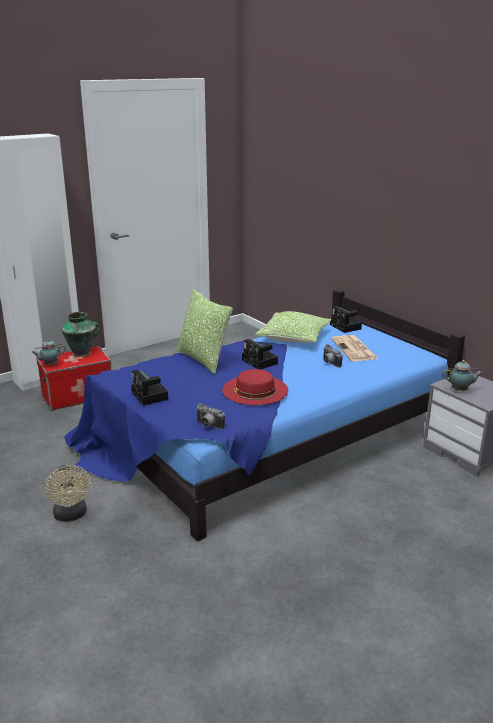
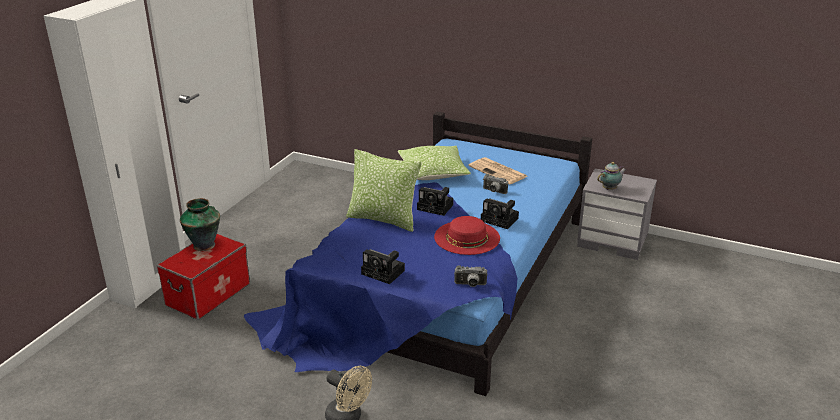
camera: 30 degrees left, 5 degrees up
teapot [31,339,66,366] -> none
camera [330,306,362,333] -> camera moved to [481,198,519,229]

